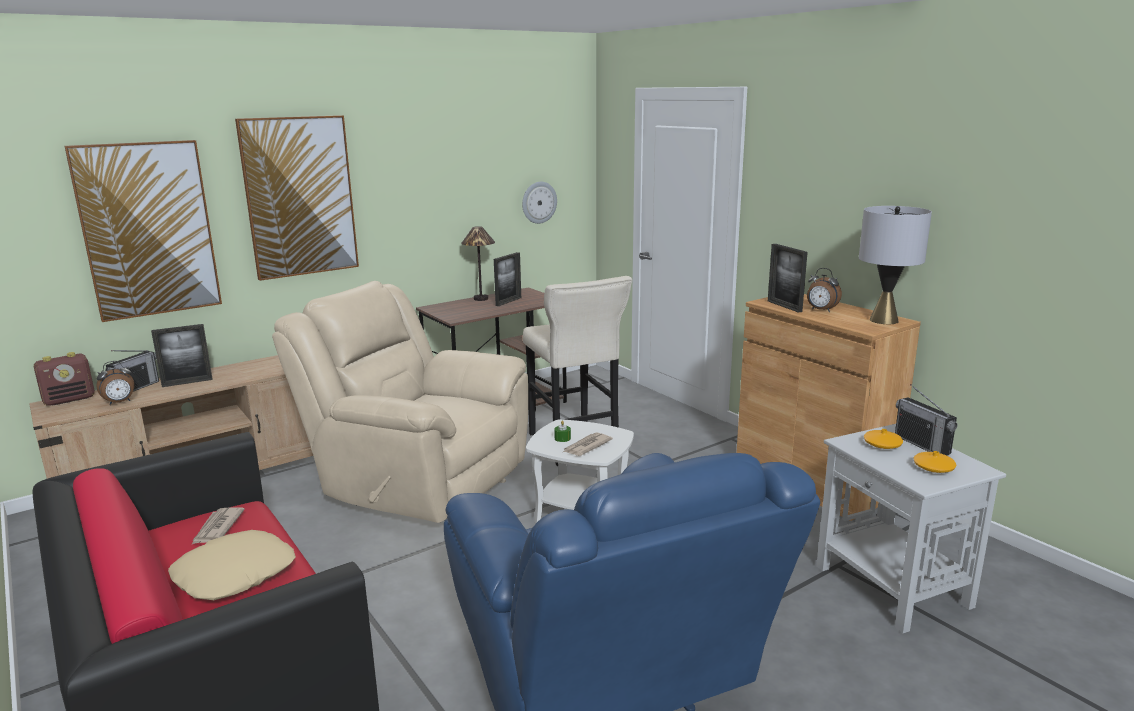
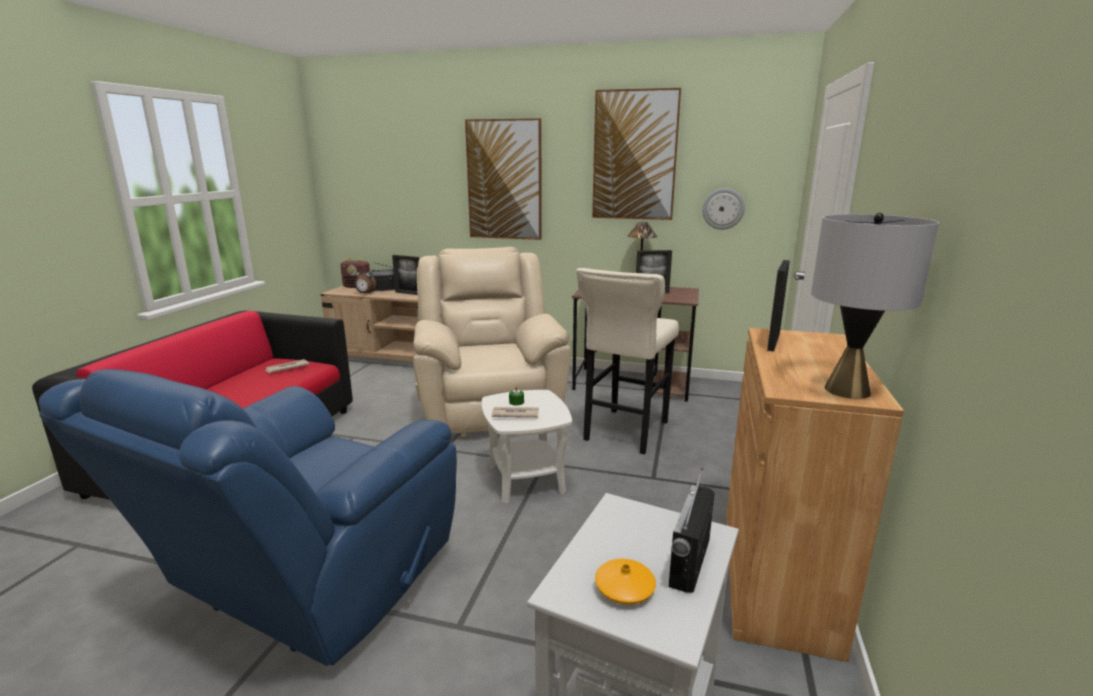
camera: 50 degrees right, 0 degrees up
picture [64,140,222,322] -> picture moved to [592,88,681,220]
beige pillow [168,530,296,600] -> none
alarm clock [807,268,842,312] -> none
orange vase [864,429,903,449] -> none

